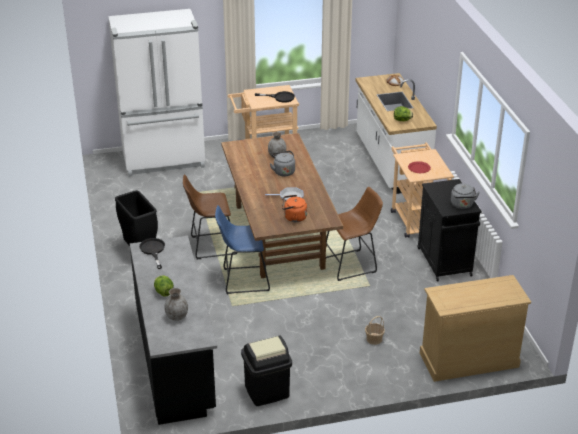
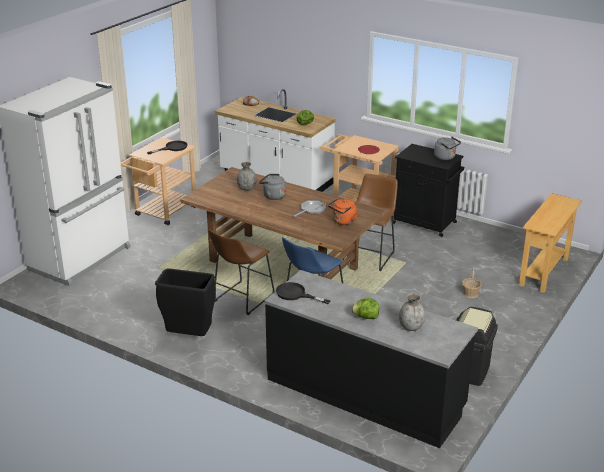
camera: 45 degrees left, 5 degrees down
beige dresser [420,275,531,382] -> beige console table [519,193,582,293]

